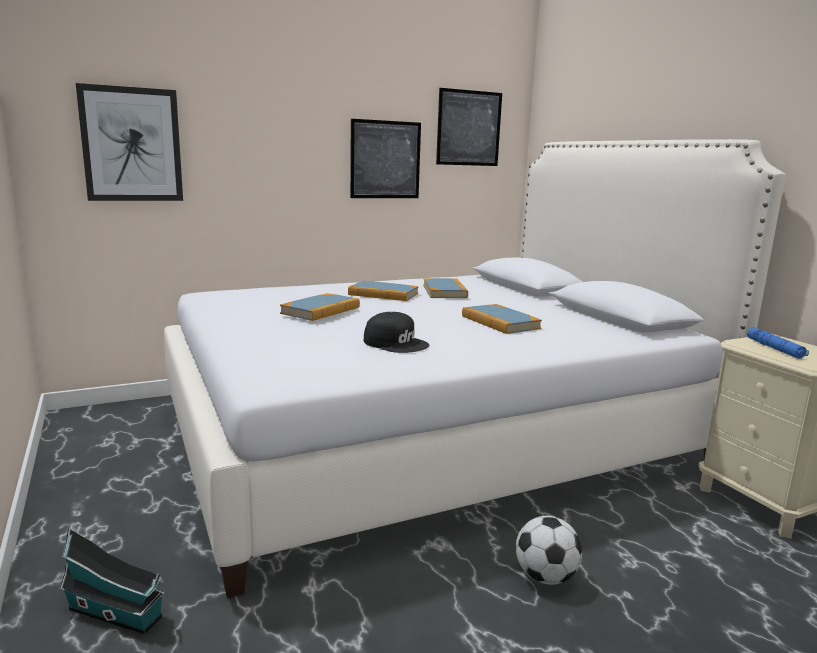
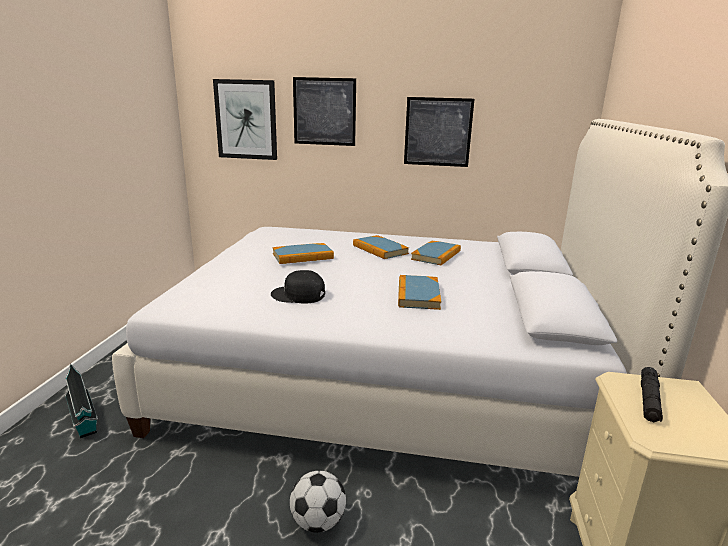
camera: 35 degrees right, 5 degrees up
black cap [364,312,429,353] -> black cap turned 120 degrees clockwise [271,270,325,304]
picture [436,88,502,166] -> picture moved to [293,77,356,146]
blue flashlight [747,327,809,359] -> black flashlight [641,367,663,422]

